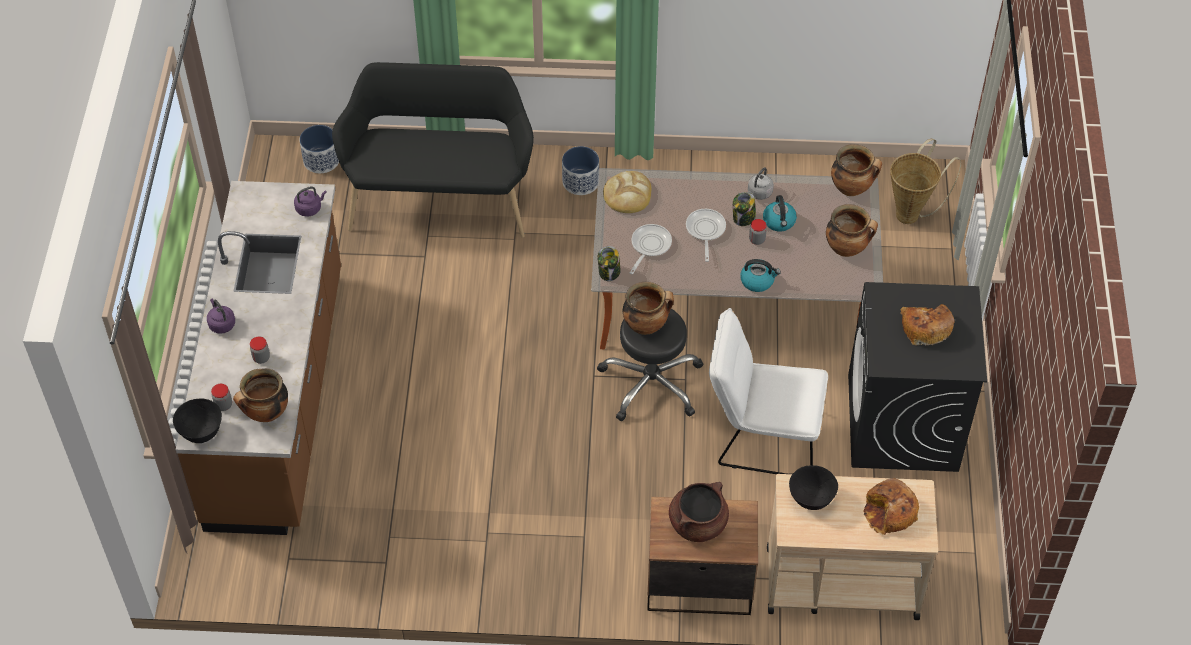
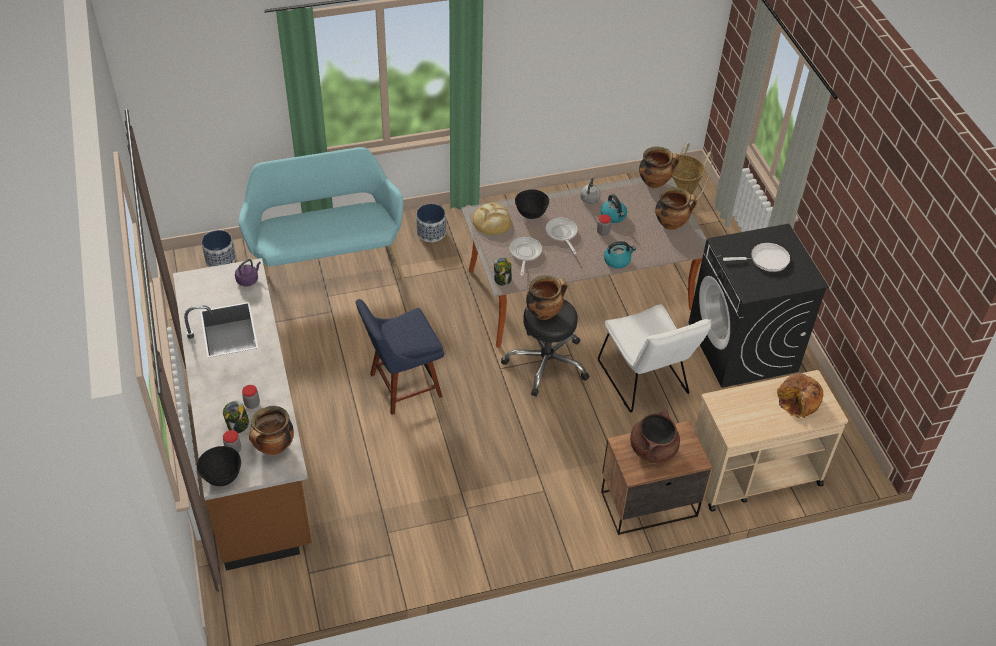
camera: 20 degrees left, 5 degrees down
purple kettle [207,298,235,334] -> none
black bench [332,62,534,238] -> turquoise bench [239,147,404,281]
white chair [709,308,828,474] -> white chair turned 105 degrees counterclockwise [598,304,711,412]
jar [733,192,756,226] -> jar moved to [223,401,249,433]
black bowl [789,465,838,510] -> black bowl moved to [515,189,549,219]
bread [901,304,955,345] -> white frying pan [723,242,790,272]
none -> blue chair [356,299,444,415]

